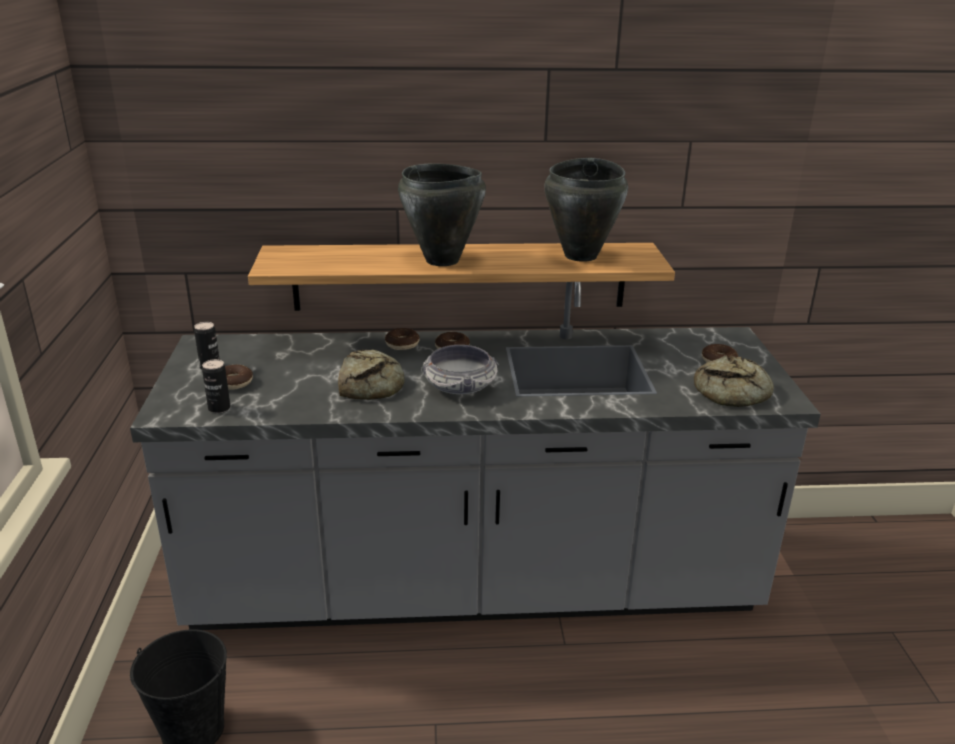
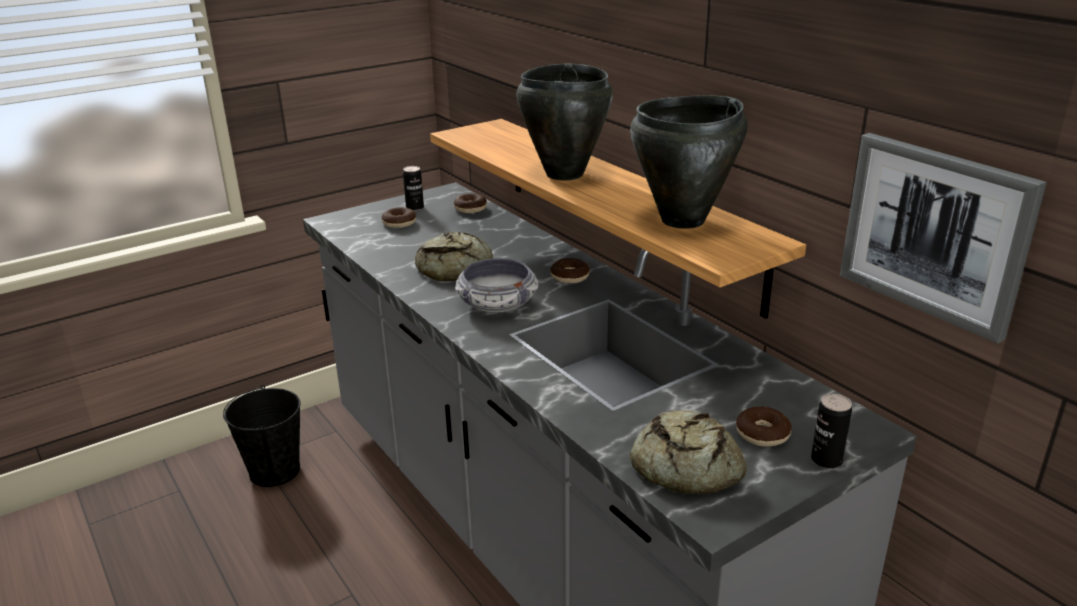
camera: 60 degrees right, 0 degrees up
can [202,359,231,413] -> can moved to [811,394,852,469]
donut [385,328,419,350] -> donut moved to [454,193,487,213]
none -> picture [840,133,1047,344]

